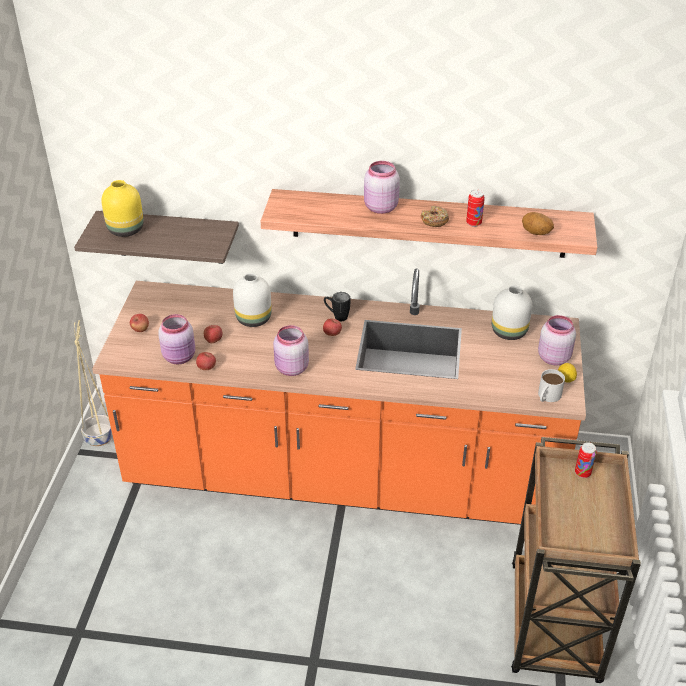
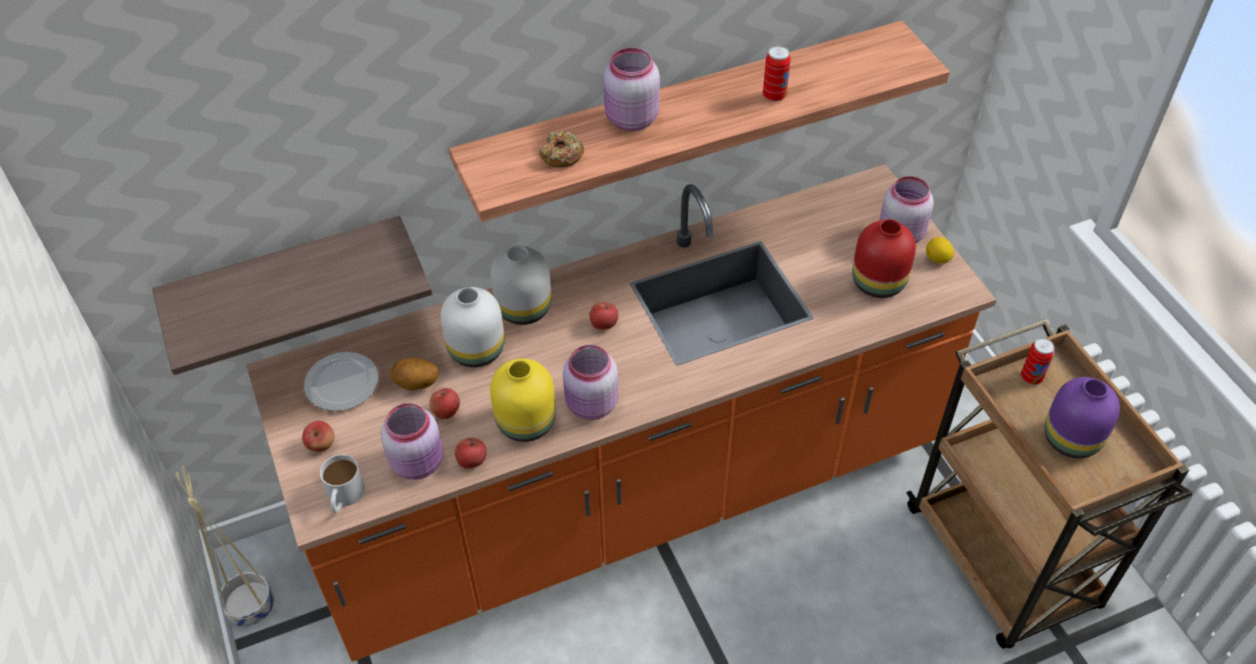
camera: 30 degrees left, 10 degrees up
yellow vase [101,180,144,237] -> yellow vase moved to [490,358,556,442]
black mug [324,292,350,321] -> none
donut [421,206,449,227] -> donut moved to [539,131,584,167]
white vase [492,285,532,340] -> white vase moved to [491,245,551,325]
potato [522,212,554,235] -> potato moved to [390,358,439,390]
white mug [538,369,565,402] -> white mug moved to [320,454,365,513]
none -> plate [304,352,378,411]
none -> red vase [852,219,916,298]
none -> purple vase [1045,377,1120,458]

